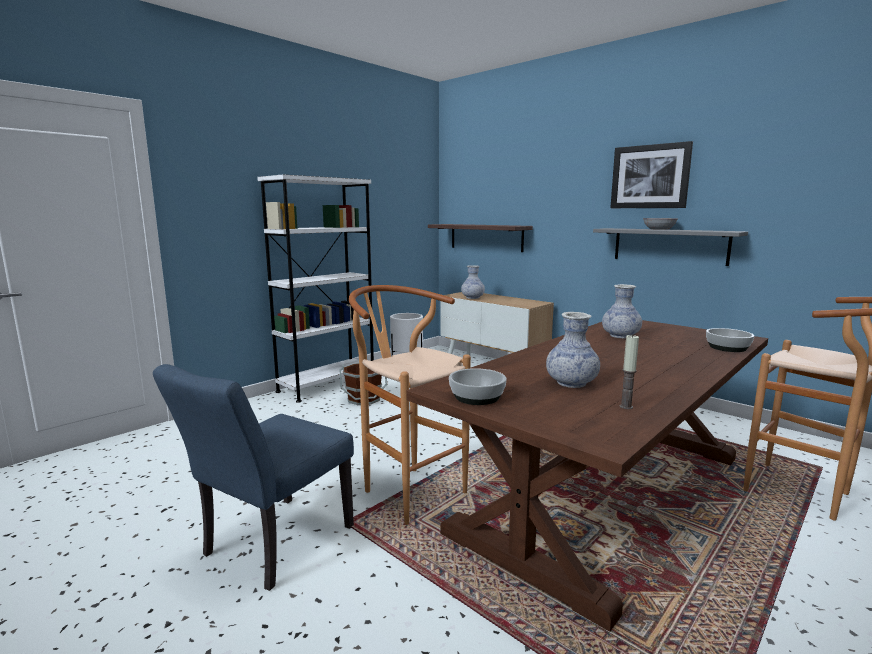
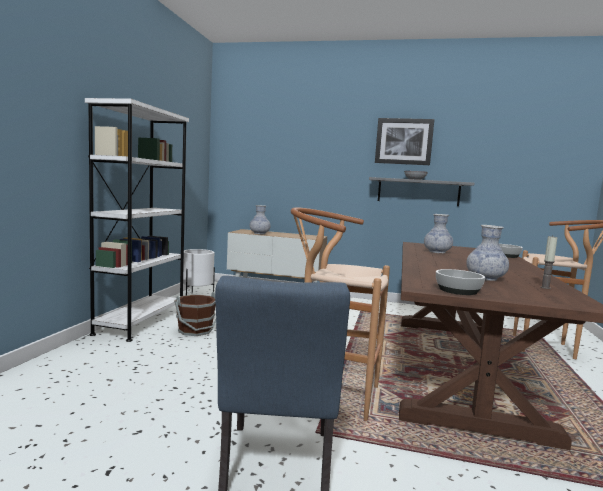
camera: 30 degrees left, 5 degrees down
shelf [428,224,533,252] -> none

